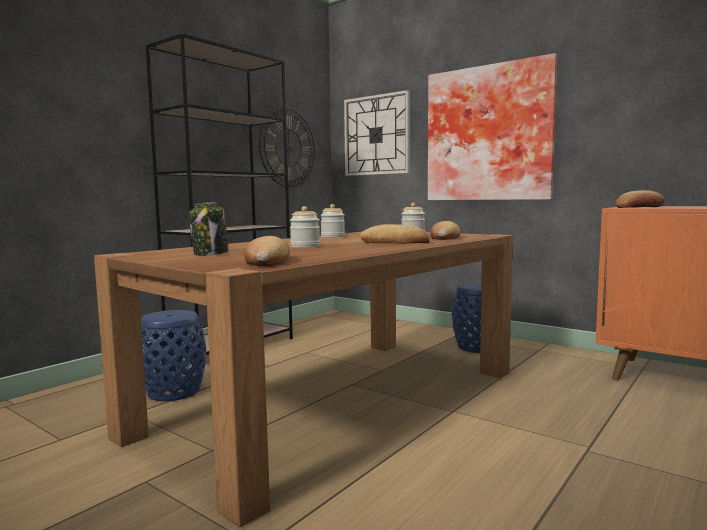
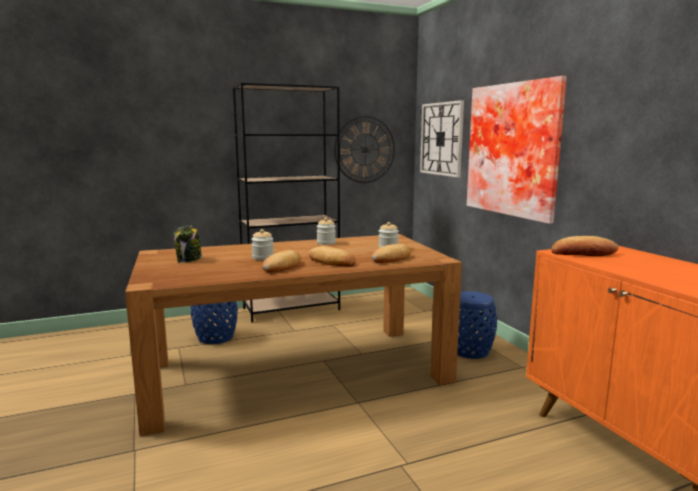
camera: 30 degrees right, 5 degrees up
bread [244,236,290,266] -> bread moved to [262,250,301,273]

